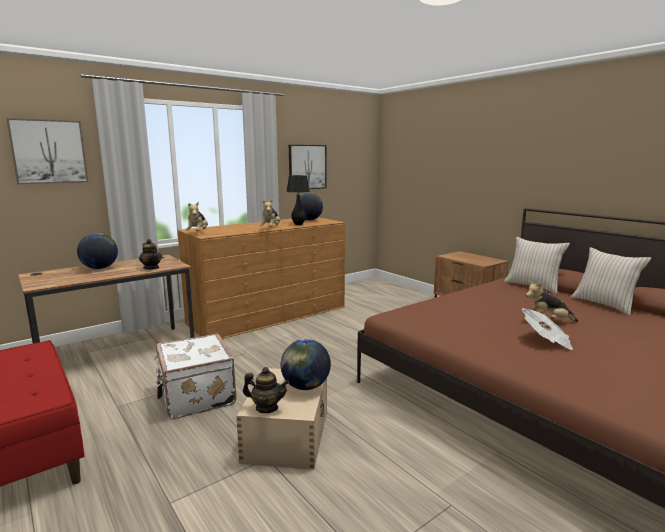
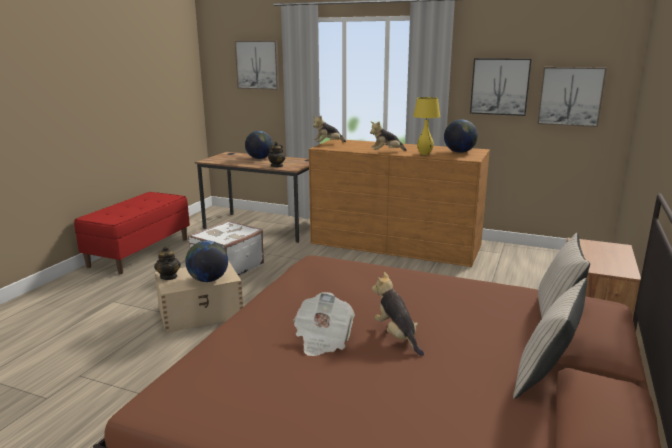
camera: 60 degrees right, 5 degrees up
black table lamp [286,175,310,225] -> yellow table lamp [413,97,440,155]
none -> picture [537,67,607,127]

